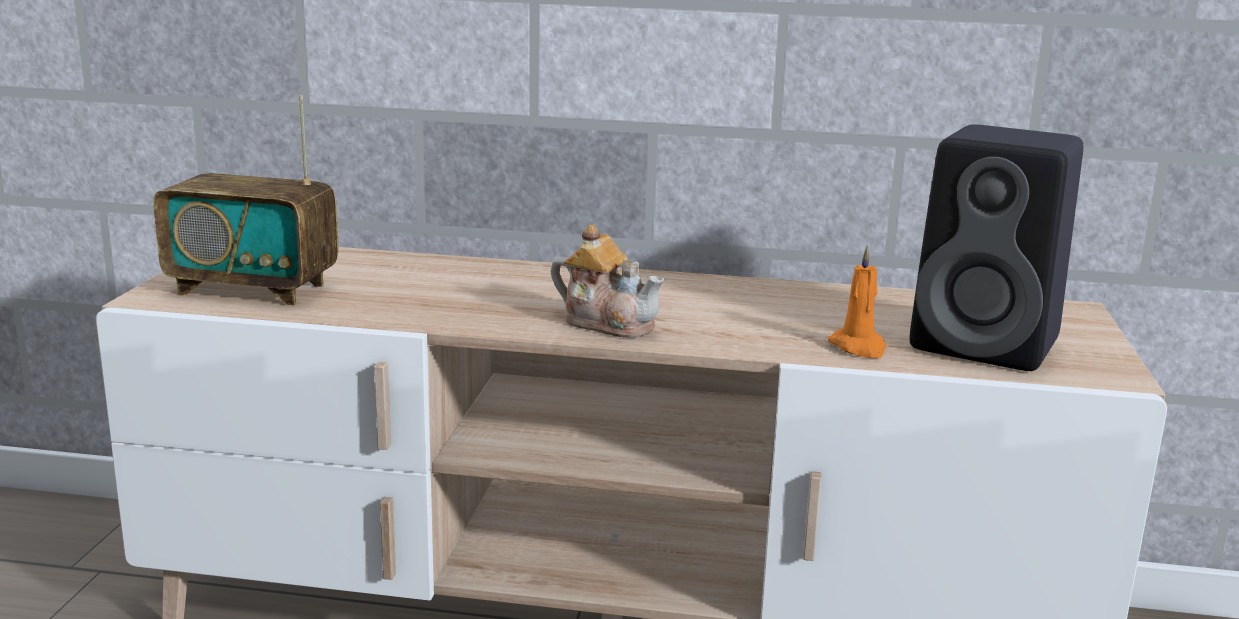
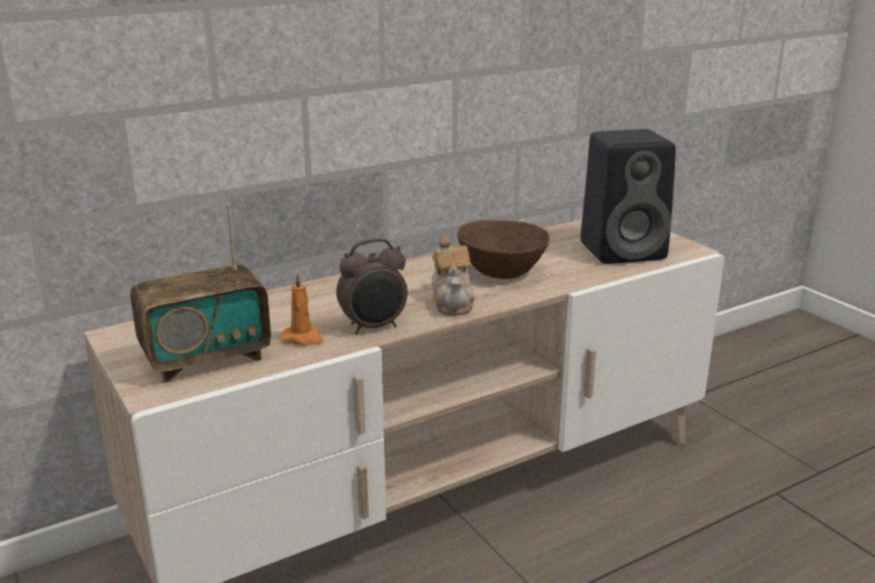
camera: 40 degrees left, 5 degrees up
teapot [551,224,664,338] -> teapot turned 90 degrees clockwise [432,237,475,316]
orange candle [828,245,887,358] -> orange candle moved to [281,272,323,345]
none -> alarm clock [336,238,408,334]
none -> brown bowl [457,220,550,279]

